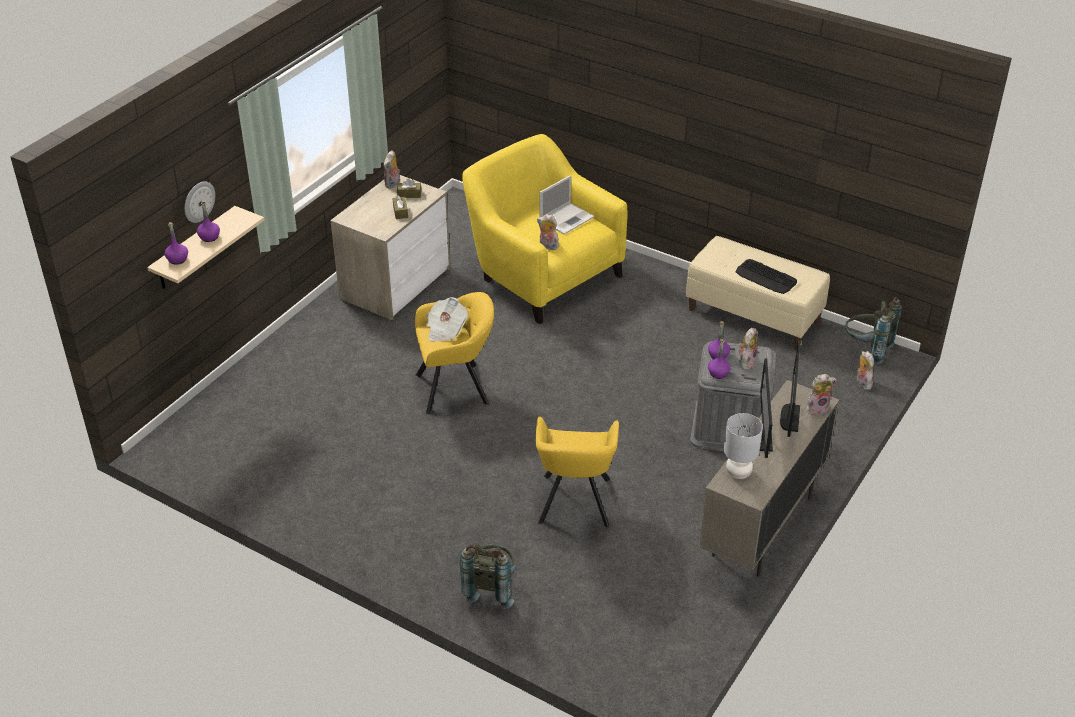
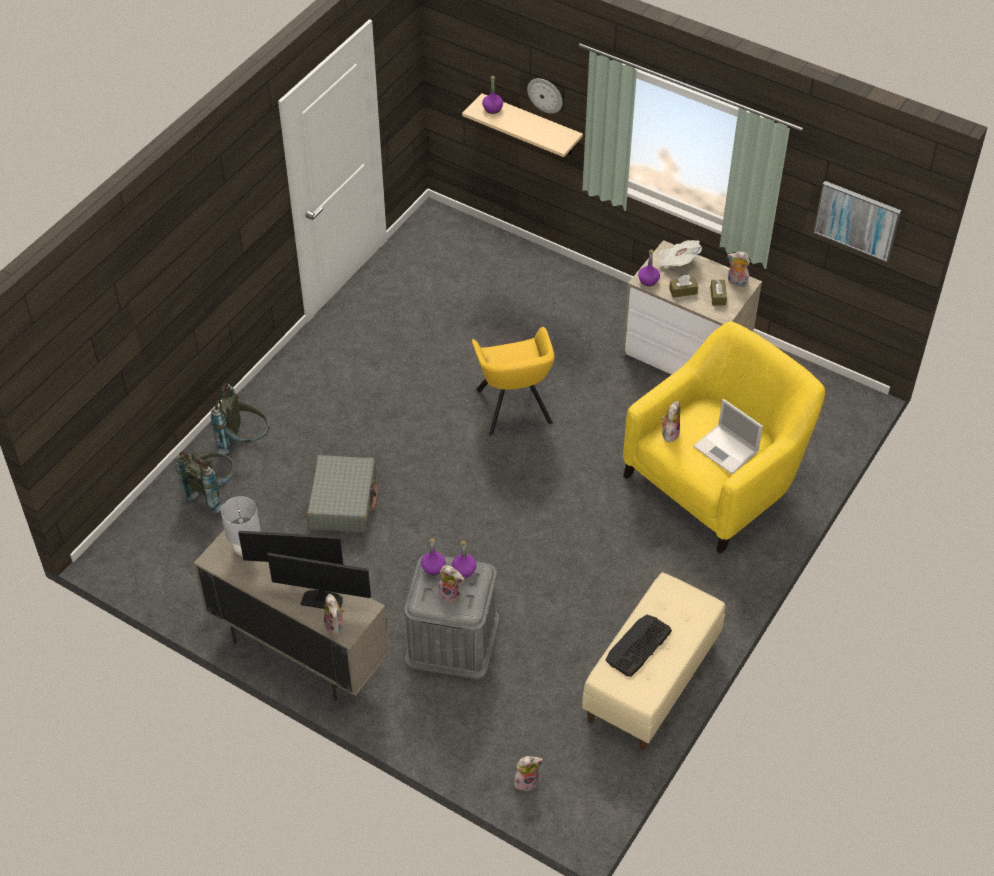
camera: 90 degrees right, 10 degrees up
purple bottle [197,201,220,242] -> purple bottle moved to [638,249,660,286]
newspaper [427,297,468,342] -> newspaper moved to [659,240,702,267]
yellow armchair [536,417,619,528] -> grey suitcase [307,455,377,533]
grey backpack [845,297,902,364] -> grey backpack moved to [175,451,235,514]
none -> picture [813,181,901,262]

